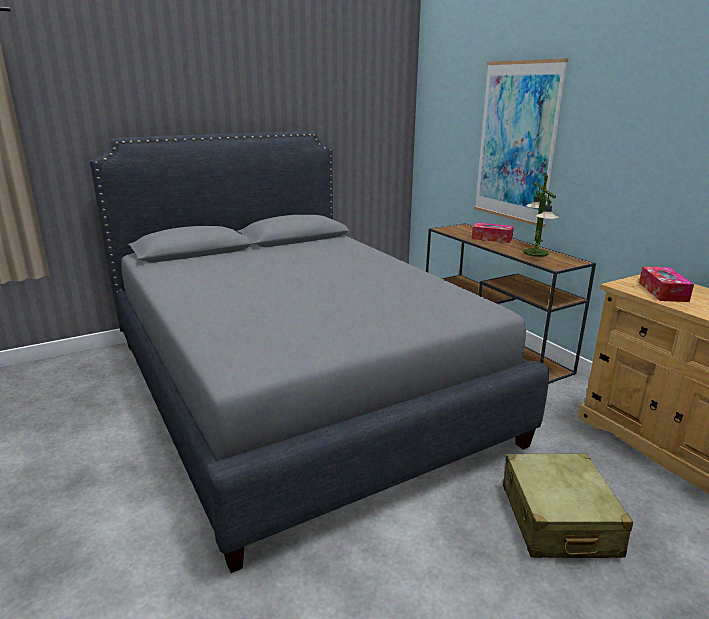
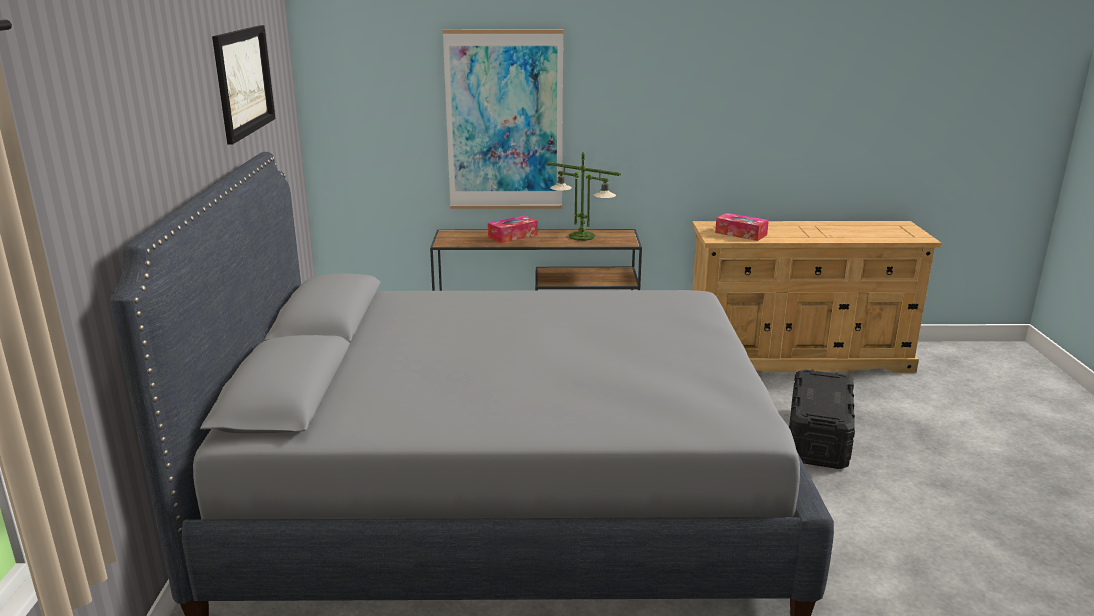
camera: 60 degrees left, 0 degrees up
beige suitcase [503,453,633,558] -> black storage box [789,369,855,469]
none -> picture [212,25,276,144]

